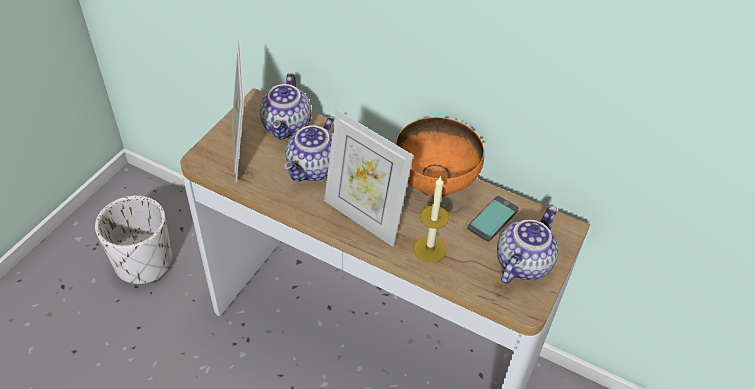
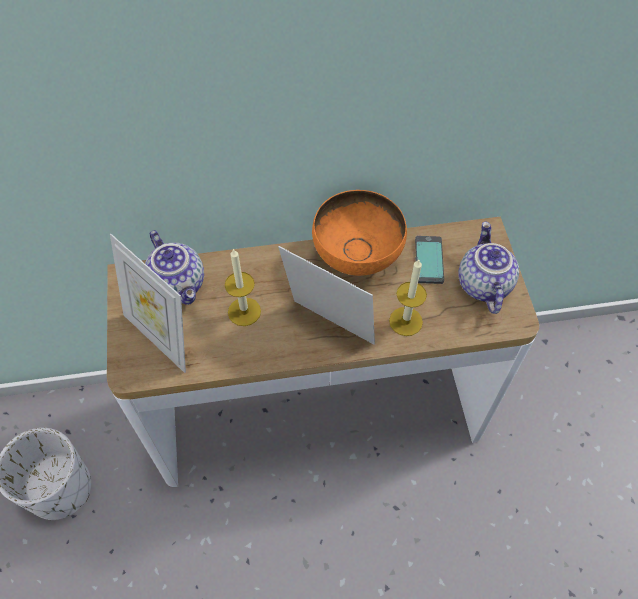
camera: 35 degrees left, 10 degrees up
teapot [284,116,335,181] -> candle [225,248,261,326]
picture frame [324,109,414,247] -> picture frame turned 150 degrees counterclockwise [278,246,375,345]

